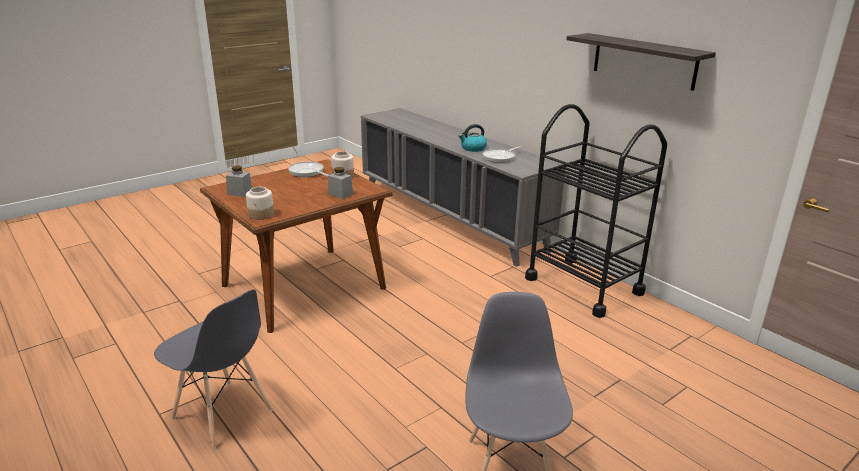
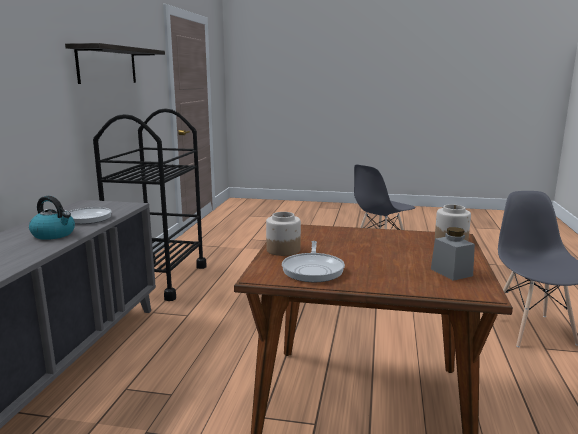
camera: 130 degrees left, 10 degrees down
grey jar [328,167,353,199] -> none

